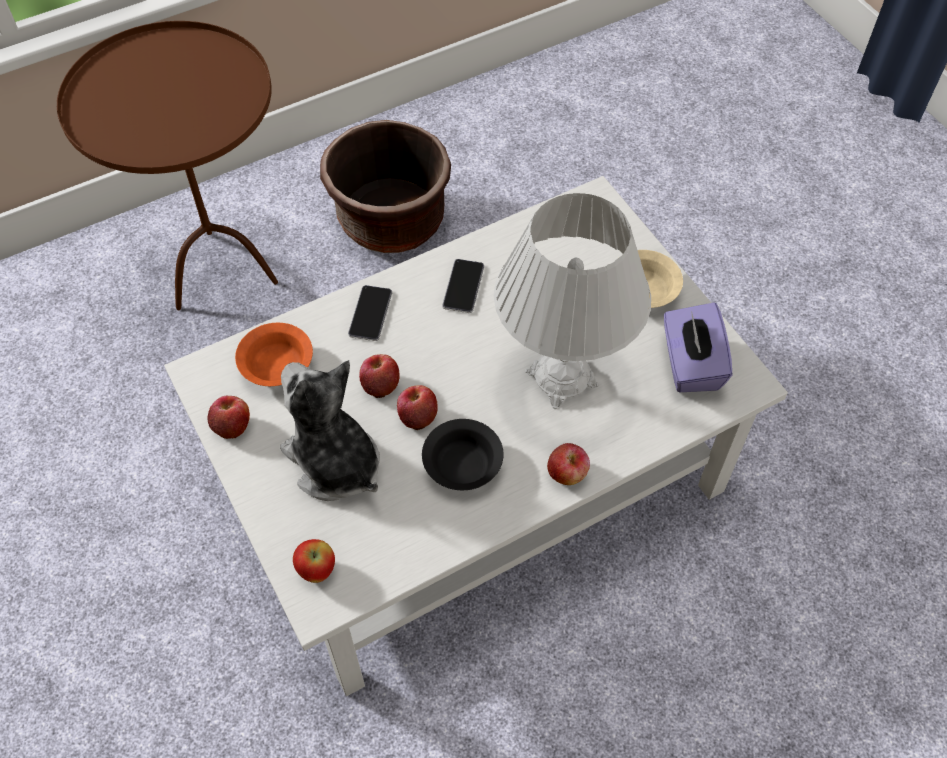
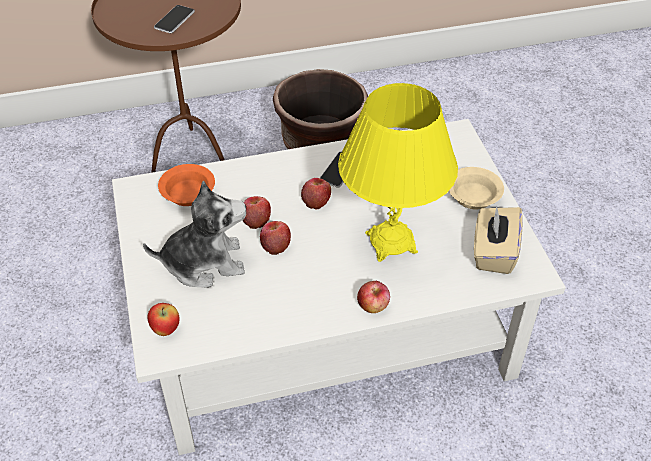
camera: 15 degrees right, 10 degrees down
apple [207,396,250,439] -> apple moved to [301,178,331,209]
plush toy [280,360,380,501] -> plush toy turned 105 degrees clockwise [143,181,246,288]
phone [348,285,392,341] -> phone moved to [154,5,195,33]
black bowl [422,419,504,490] -> none
white table lamp [494,193,651,409] -> yellow table lamp [338,83,458,262]
purple tissue box [664,303,733,392] -> beige tissue box [474,205,523,274]

